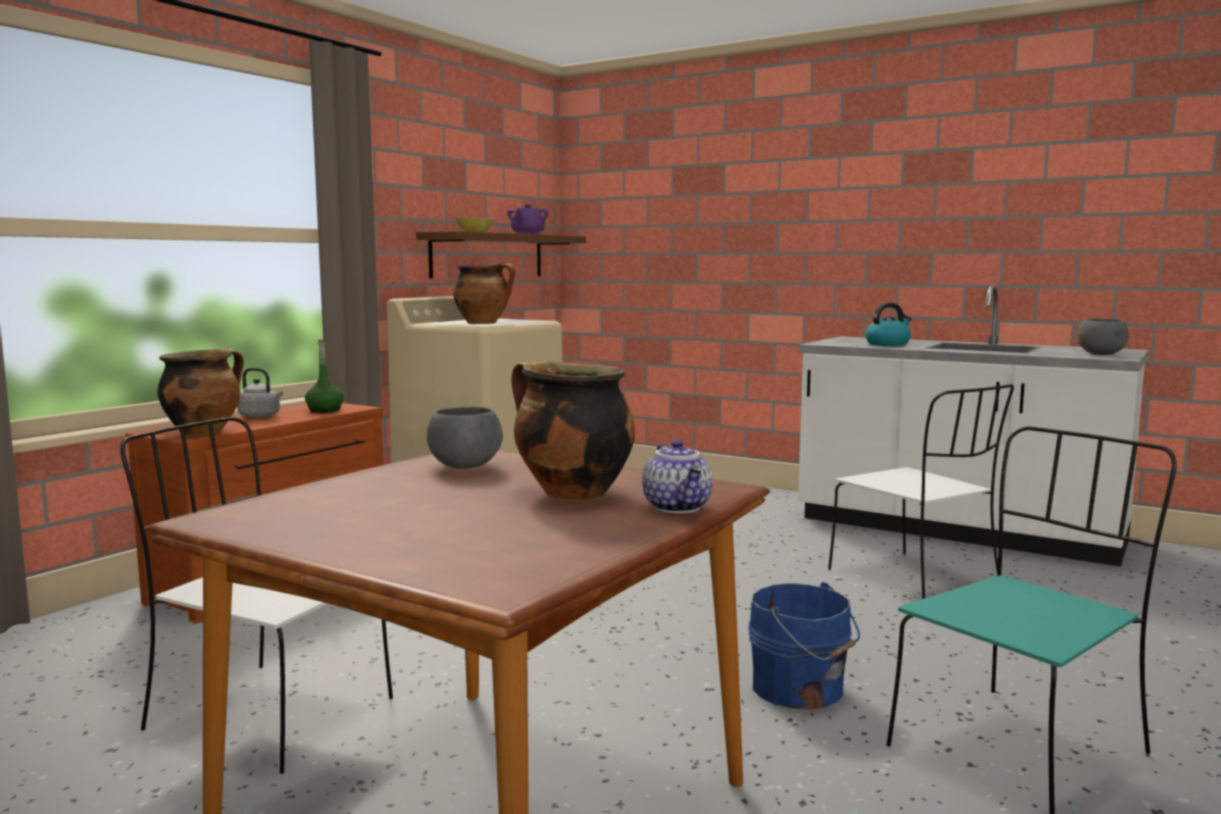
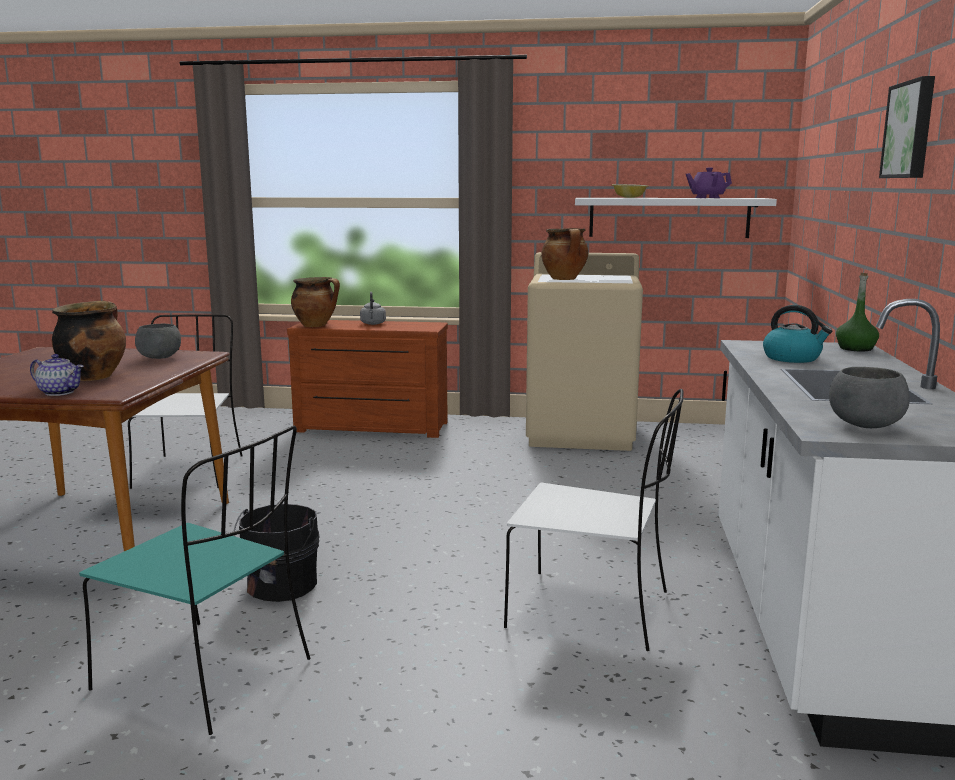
camera: 65 degrees right, 5 degrees up
green bottle [305,340,344,413] -> green bottle moved to [836,273,879,352]
brown shelf [416,231,586,278] -> white shelf [575,198,777,238]
teapot [642,439,713,513] -> teapot turned 120 degrees counterclockwise [30,354,84,396]
blue bucket [748,582,860,710] -> black bucket [233,504,320,602]
white chair [828,384,1014,599] -> white chair turned 105 degrees counterclockwise [504,389,684,651]
none -> picture [879,76,935,178]

